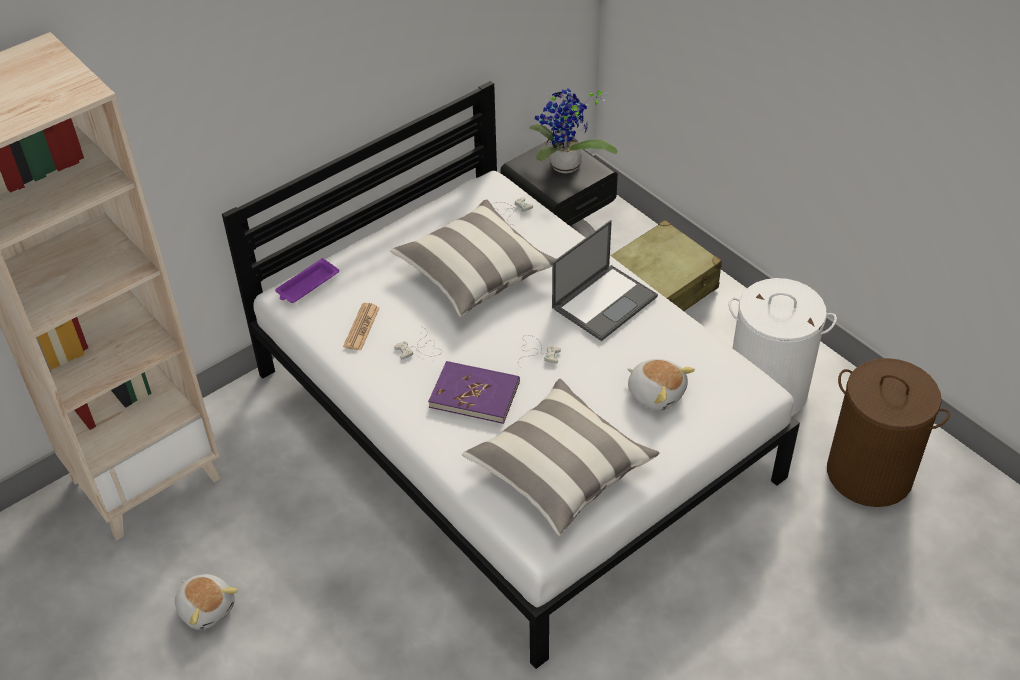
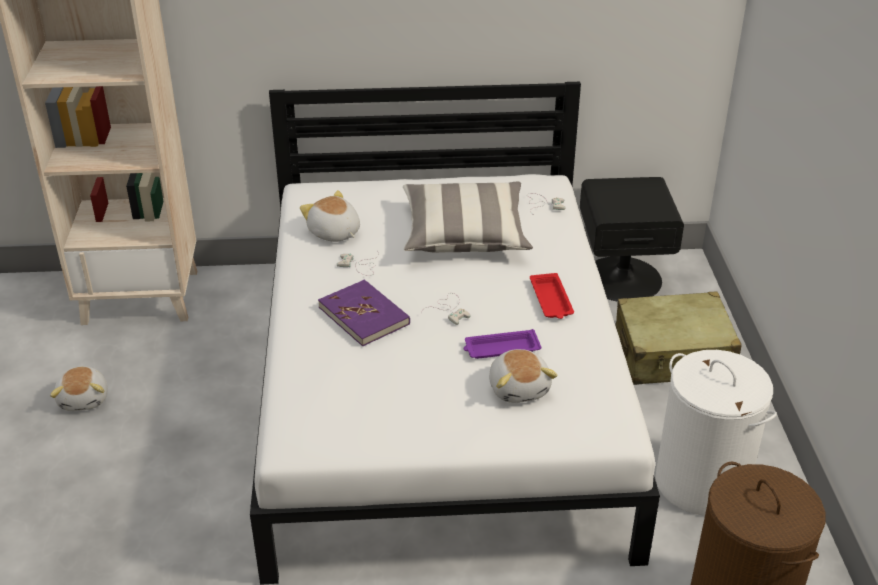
camera: 35 degrees right, 10 degrees down
purple tray [275,258,339,303] -> purple tray moved to [464,329,541,359]
newspaper [343,303,379,351] -> plush toy [300,190,360,242]
pillow [462,379,660,536] -> none
potted plant [529,88,617,173] -> none
laptop [552,220,658,341] -> red tray [530,273,574,319]

